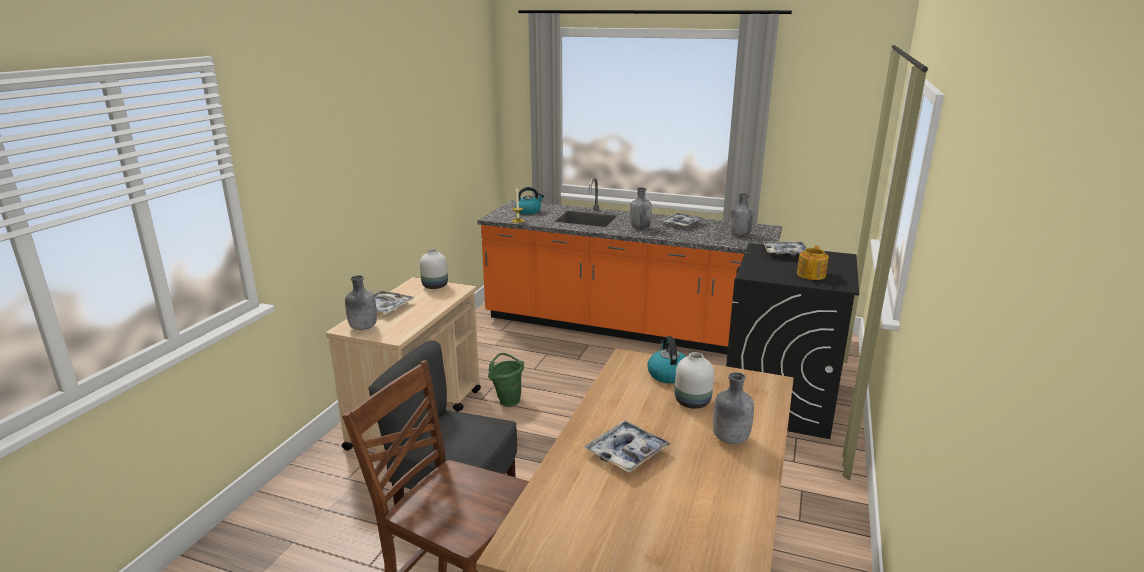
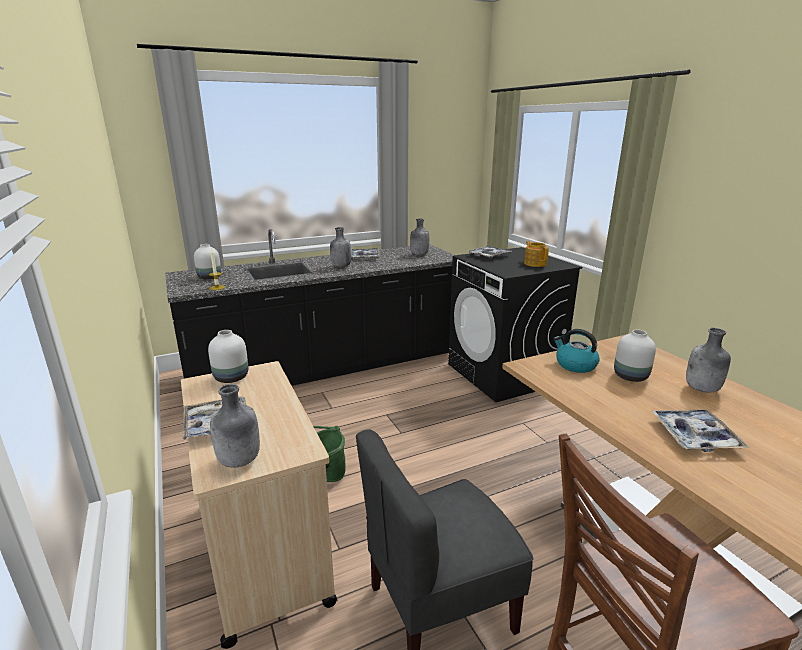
camera: 45 degrees left, 0 degrees up
orange counter [477,178,782,354] -> black counter [165,229,454,386]
kettle [515,187,544,214] -> white vase [194,244,221,279]

